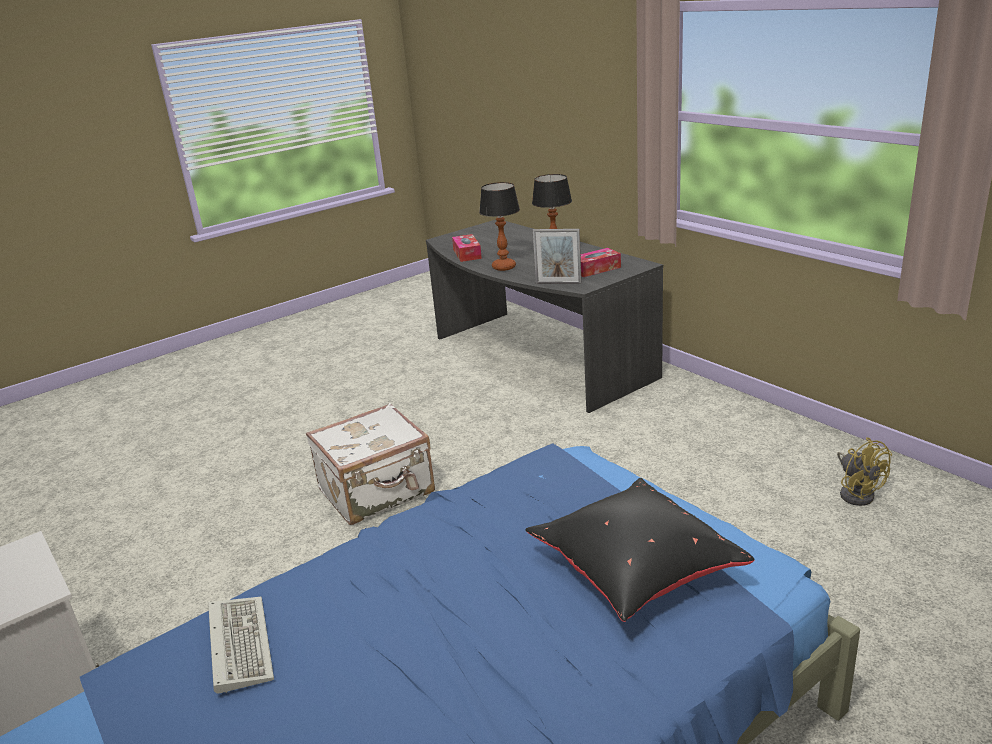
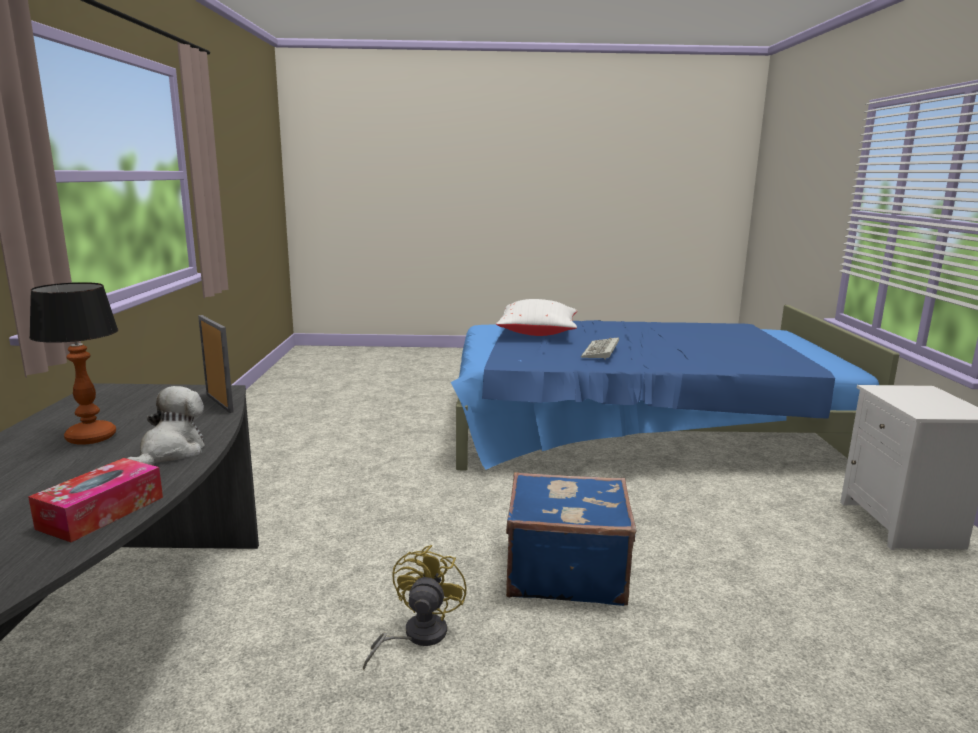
camera: 145 degrees left, 10 degrees down
keyboard [208,597,274,693] -> keyboard moved to [581,337,619,360]
white suitcase [306,403,435,525] -> blue suitcase [506,472,636,606]
table lamp [479,182,520,271] -> plush toy [127,386,205,465]
black pillow [525,478,755,622] -> white pillow [496,299,577,336]
tissue box [581,248,621,277] -> none
yellow fan [837,437,892,506] -> yellow fan moved to [363,545,467,670]

